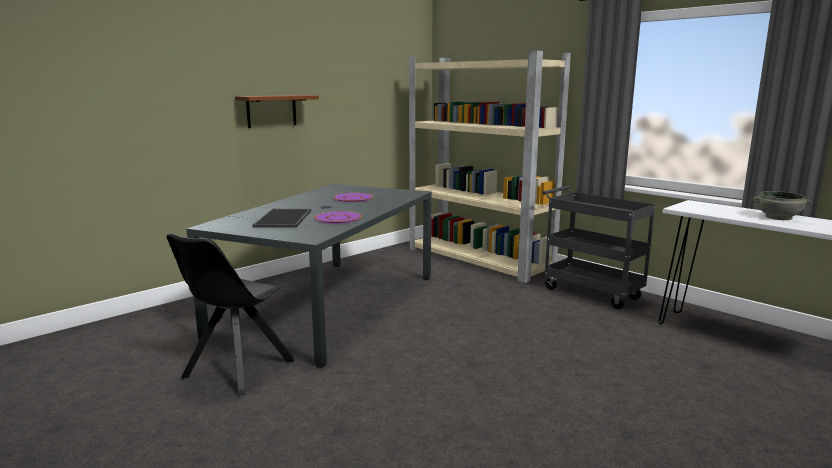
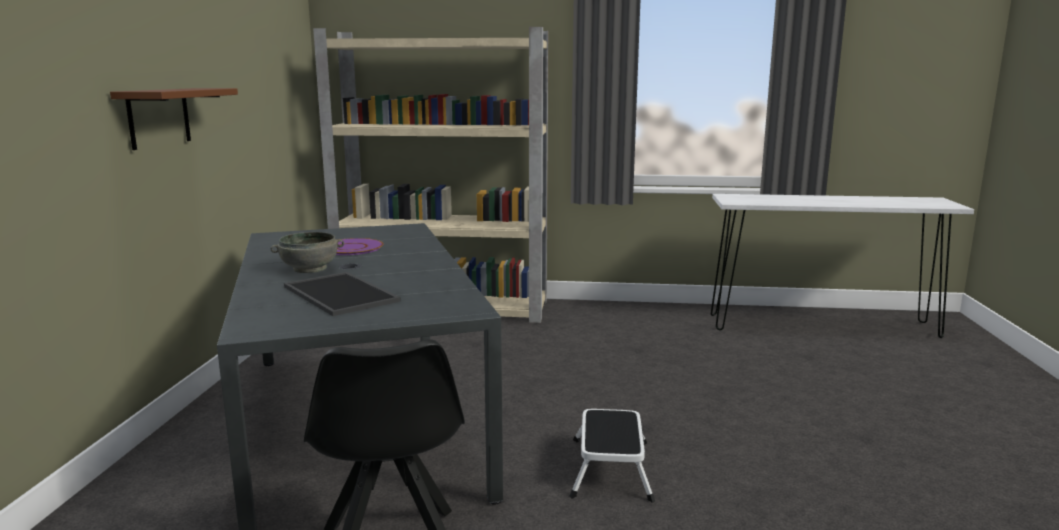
camera: 40 degrees left, 0 degrees up
purple plate [314,211,362,224] -> none
grey cart [542,185,655,309] -> none
grey bowl [752,191,811,220] -> grey bowl moved to [271,232,344,273]
none -> black step ladder [569,409,655,503]

